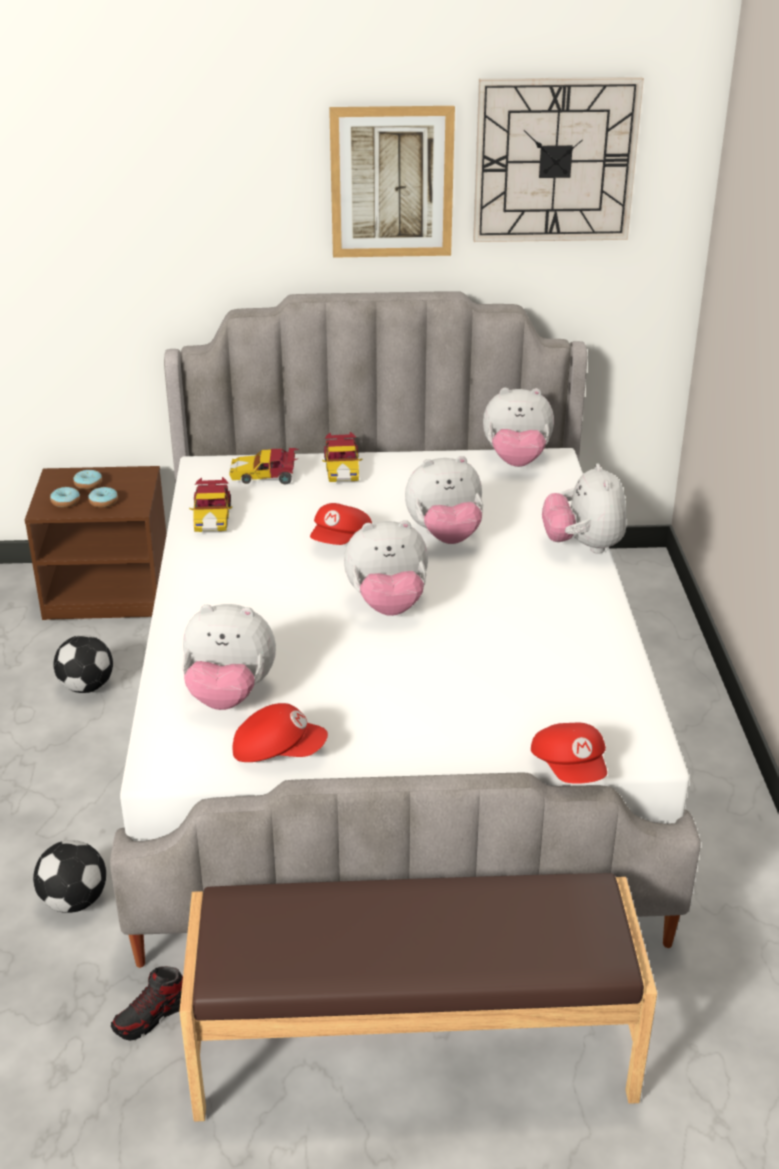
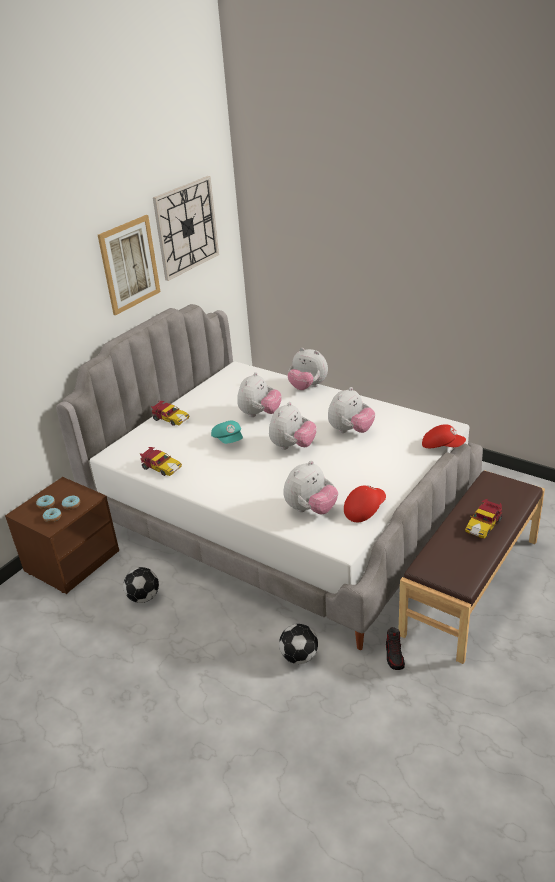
camera: 50 degrees left, 0 degrees up
toy car [229,448,299,484] -> toy car moved to [465,499,502,539]
red cap [310,503,372,545] -> turquoise cap [211,421,243,444]
plush toy [483,388,554,467] -> plush toy moved to [328,387,375,433]

